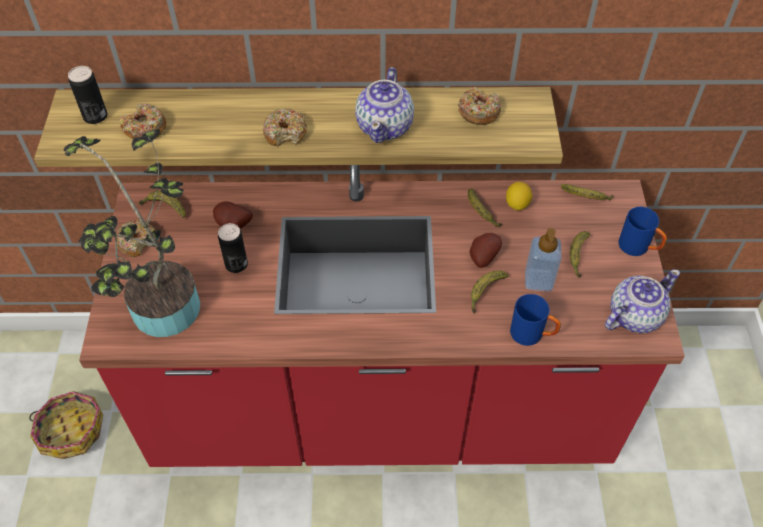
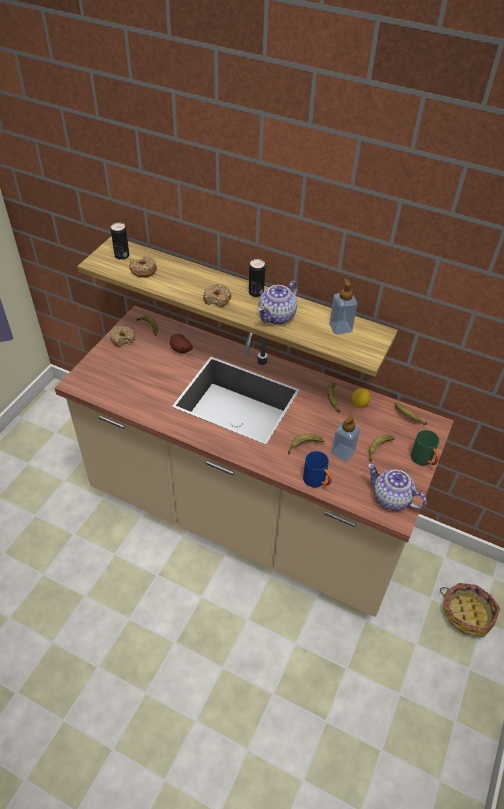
camera: 25 degrees right, 5 degrees down
basket [29,391,103,459] -> basket moved to [440,583,500,638]
potted plant [64,129,200,337] -> none
red counter [79,165,685,467] -> beige counter [55,305,454,617]
can [218,223,248,273] -> can moved to [249,259,265,297]
donut [458,87,501,125] -> soap dispenser [329,279,358,335]
potato [469,233,502,268] -> none
teapot [605,269,680,333] -> teapot turned 135 degrees counterclockwise [367,464,427,511]
blue mug [619,207,667,256] -> green mug [411,430,439,465]

